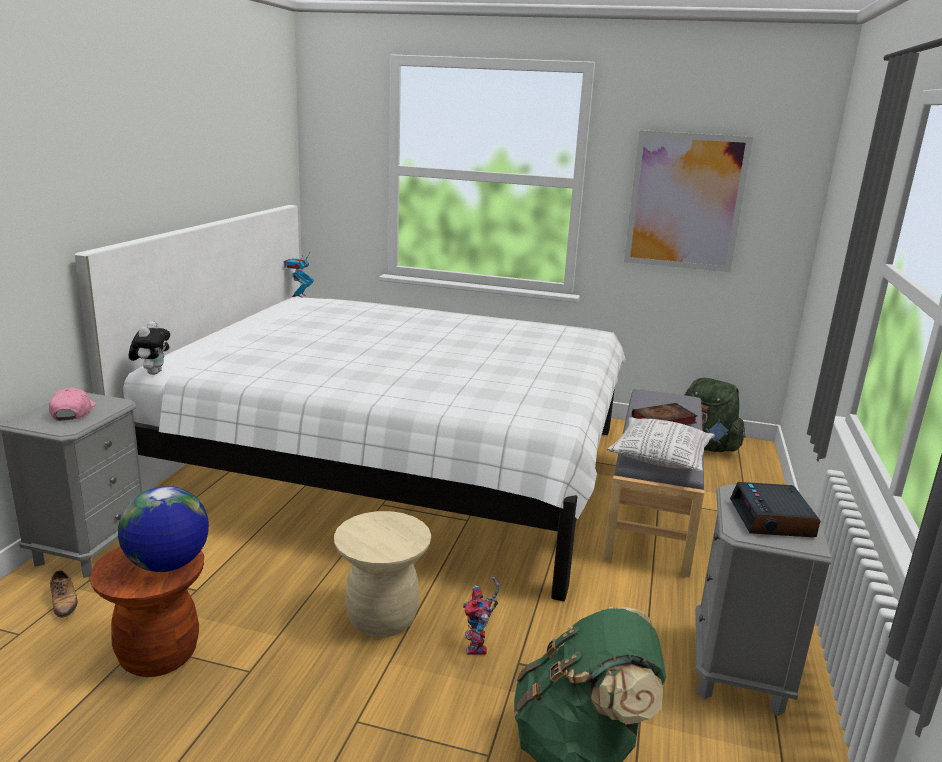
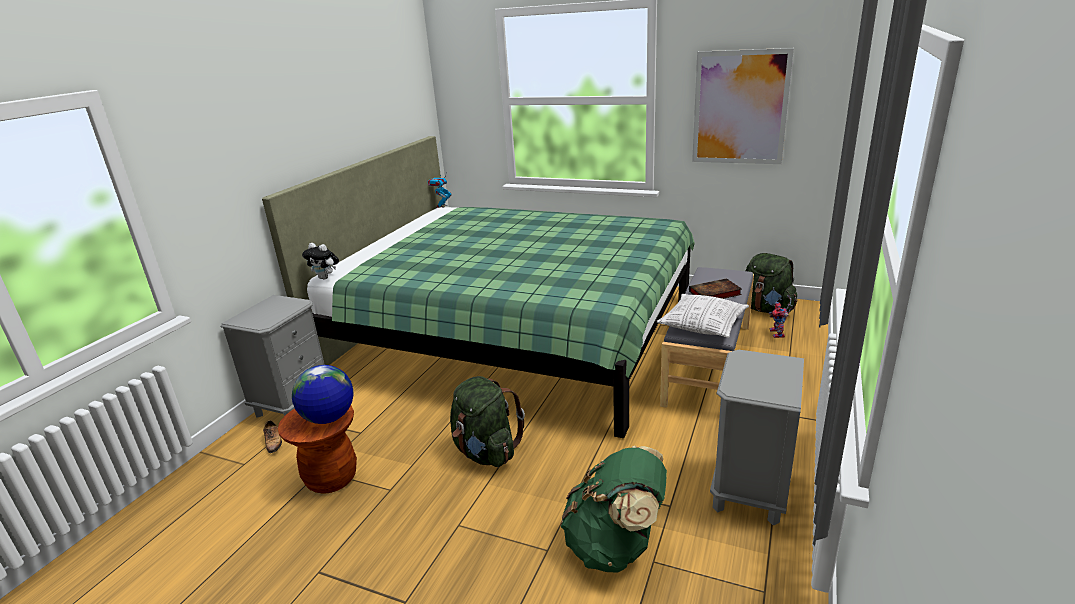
camera: 10 degrees right, 5 degrees up
pink cap [49,388,96,421] -> none
white bed [75,205,626,601] -> green bed [262,136,695,438]
plush toy [129,321,170,375] -> plush toy turned 105 degrees clockwise [302,243,339,280]
beige stool [334,511,431,638] -> green backpack [450,376,525,467]
toy robot [463,577,499,655] -> toy robot moved to [769,295,793,338]
alarm clock [730,482,820,537] -> none

